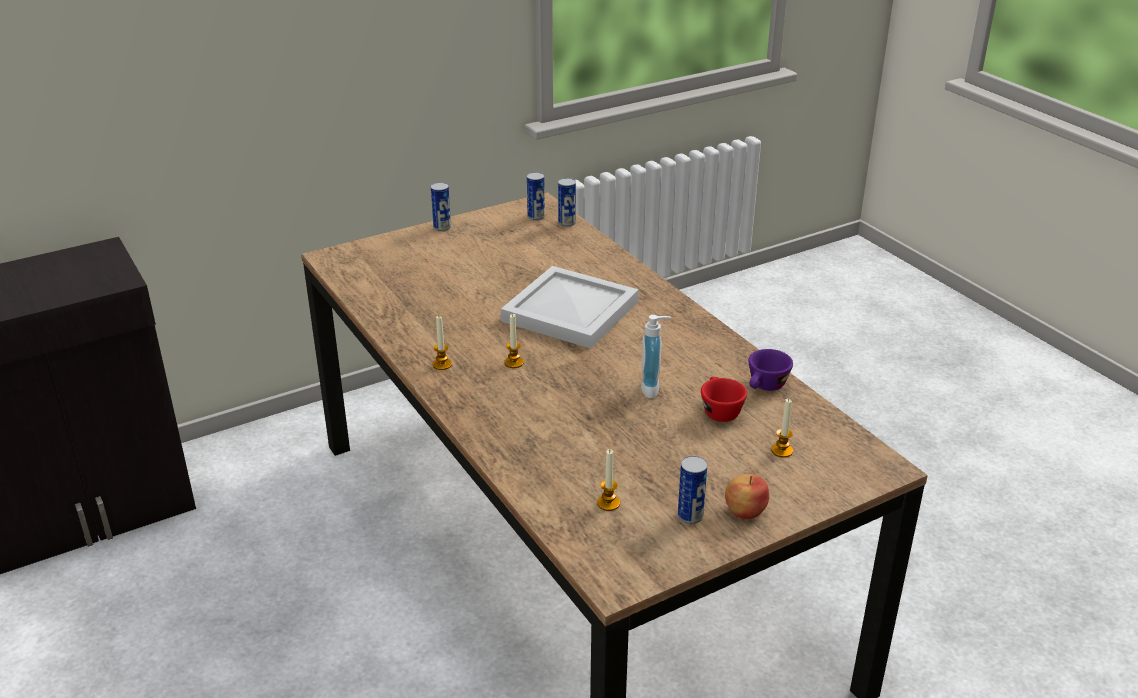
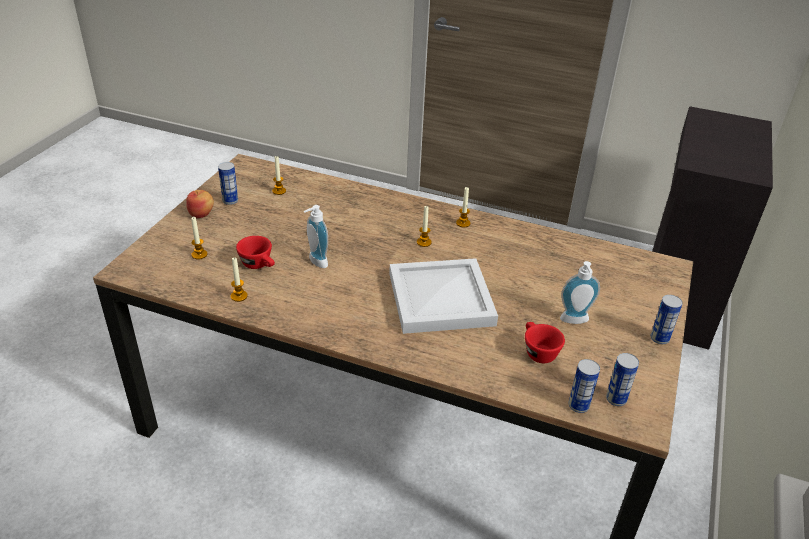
camera: 140 degrees right, 5 degrees up
purple cup [748,349,793,391] -> candle [231,258,248,302]
none -> red cup [525,322,565,363]
none -> soap dispenser [560,261,600,324]

